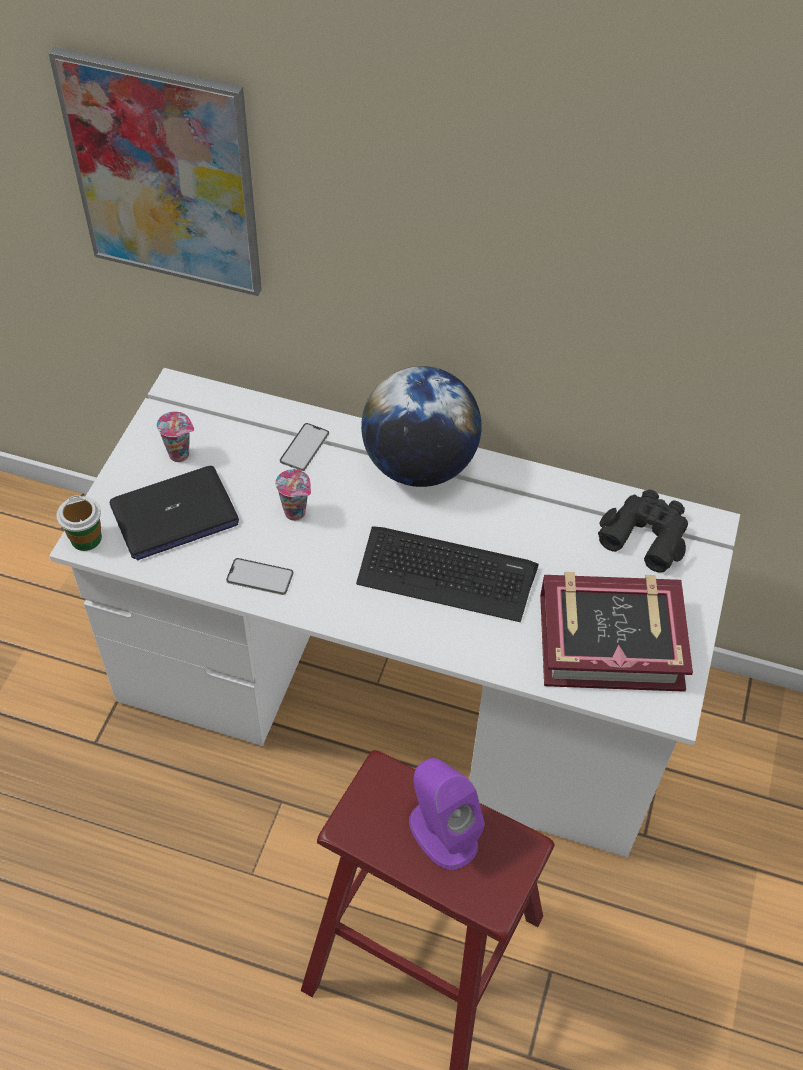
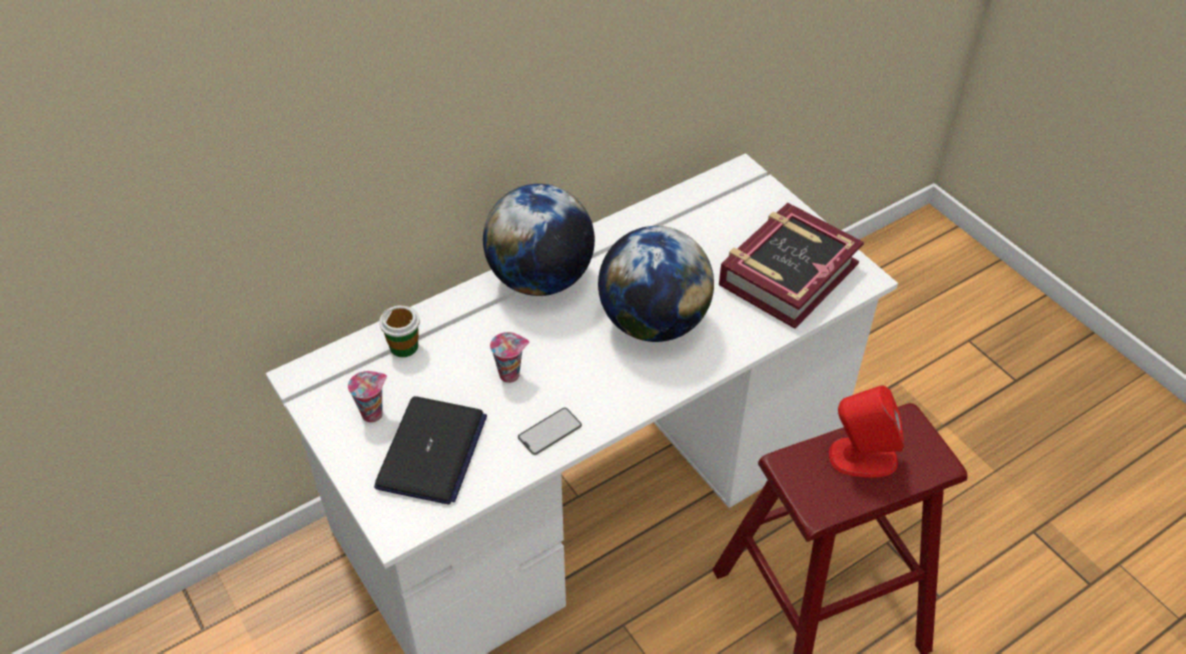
camera: 50 degrees left, 5 degrees down
picture [48,47,262,296] -> none
cup [57,495,102,551] -> cup moved to [379,305,420,357]
phone [280,423,329,471] -> none
keyboard [356,526,539,622] -> globe [598,226,714,342]
purple speaker [409,758,485,870] -> red speaker [829,385,904,477]
black binoculars [598,490,688,573] -> none

